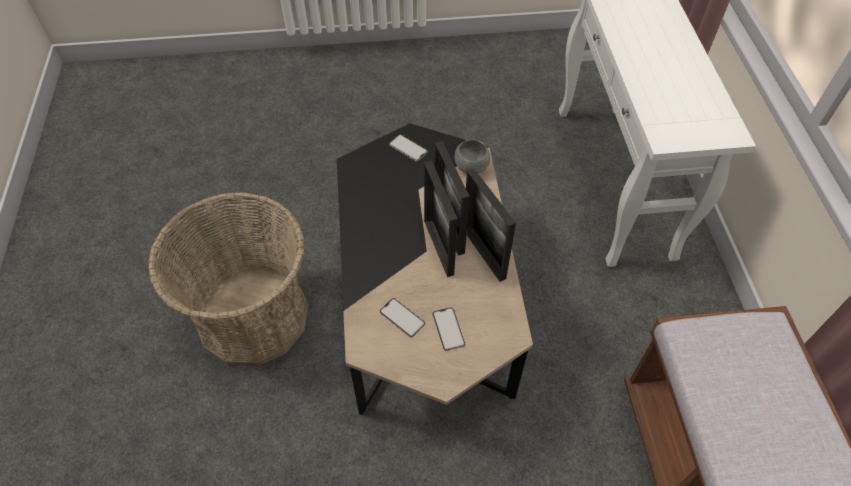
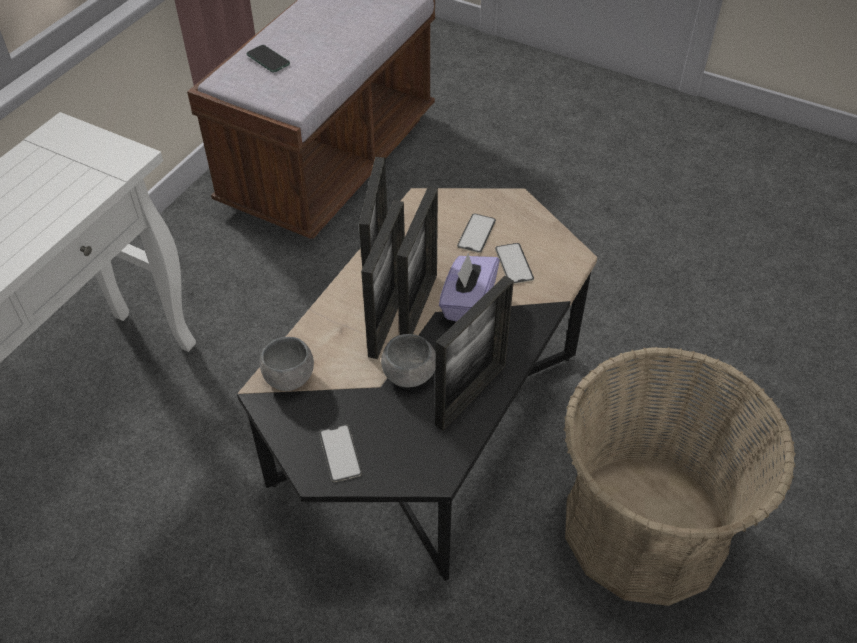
camera: 145 degrees left, 5 degrees down
none -> phone [247,45,290,72]
none -> grey bowl [381,334,436,388]
none -> picture frame [435,276,514,431]
none -> purple tissue box [439,253,500,322]

